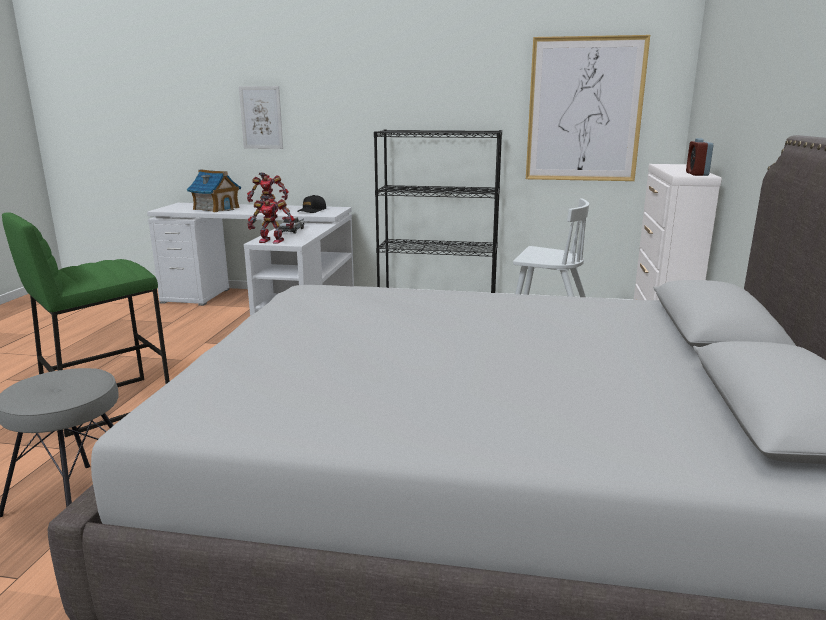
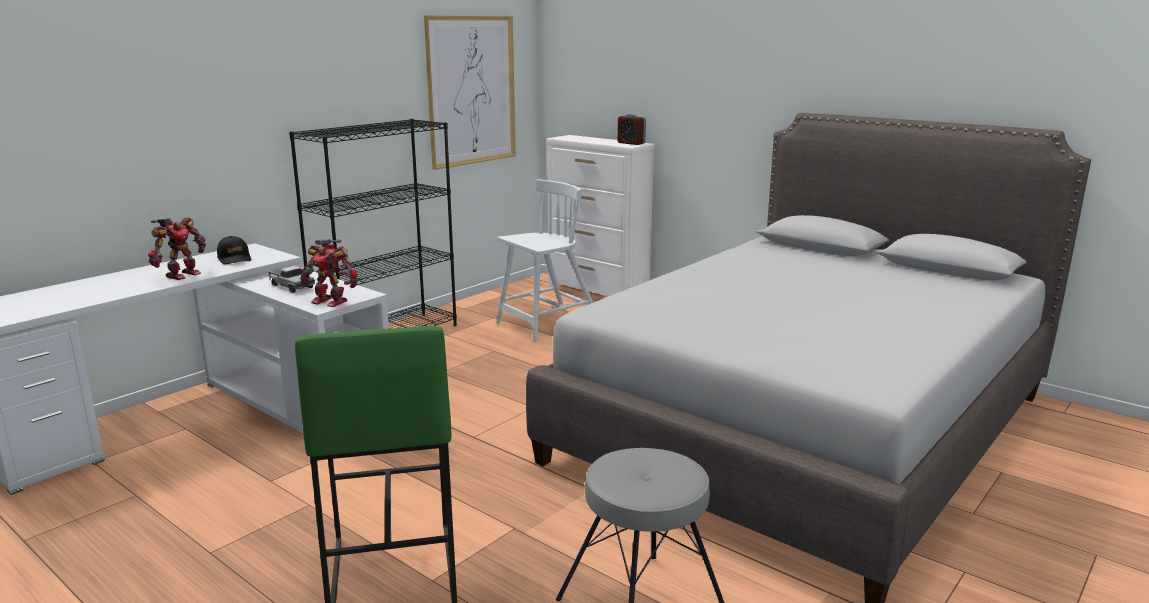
camera: 60 degrees left, 0 degrees up
toy house [187,169,241,212] -> none
picture [239,86,283,149] -> none
toy robot [247,195,295,244] -> toy robot turned 75 degrees clockwise [300,239,358,307]

